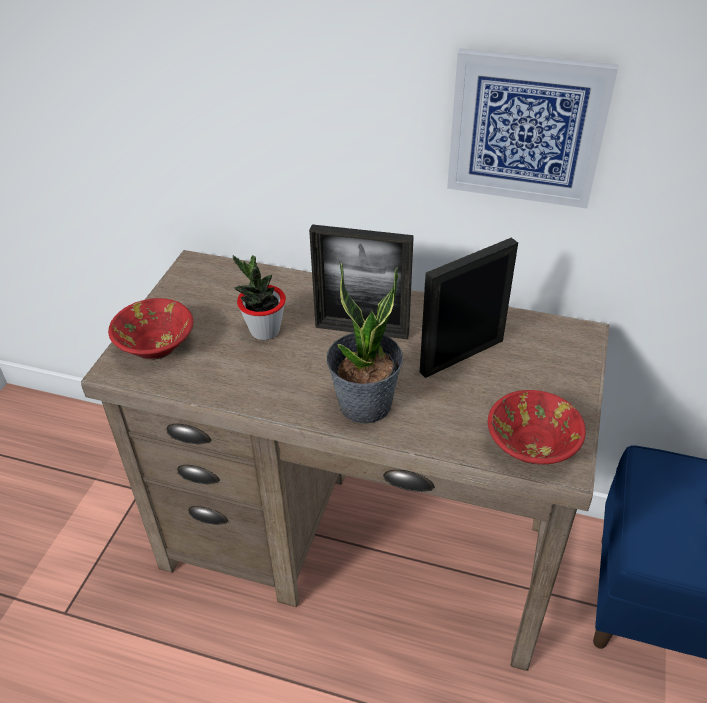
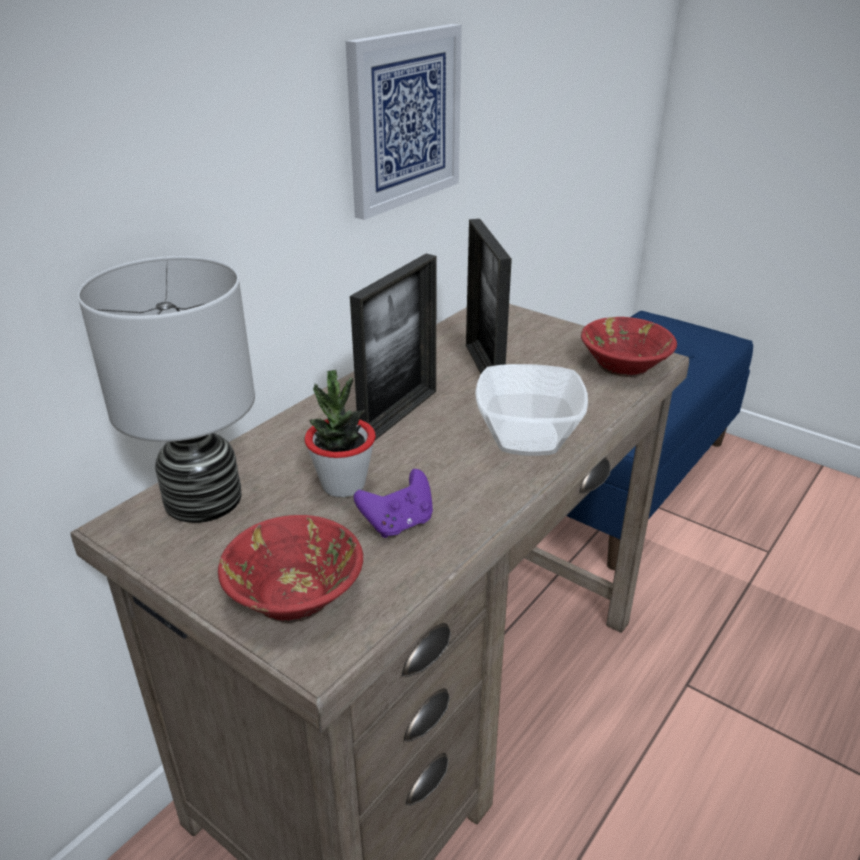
camera: 70 degrees left, 10 degrees down
potted plant [327,262,403,424] -> bowl [475,364,588,456]
none -> grey table lamp [78,256,255,523]
none -> purple game controller [354,469,433,538]

